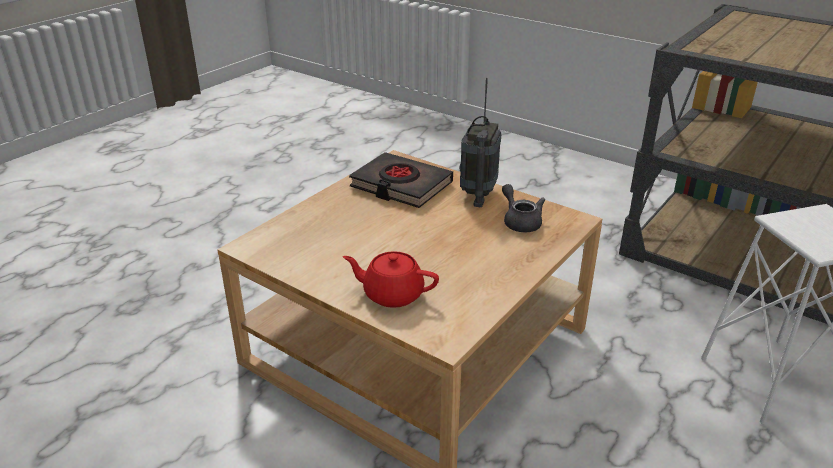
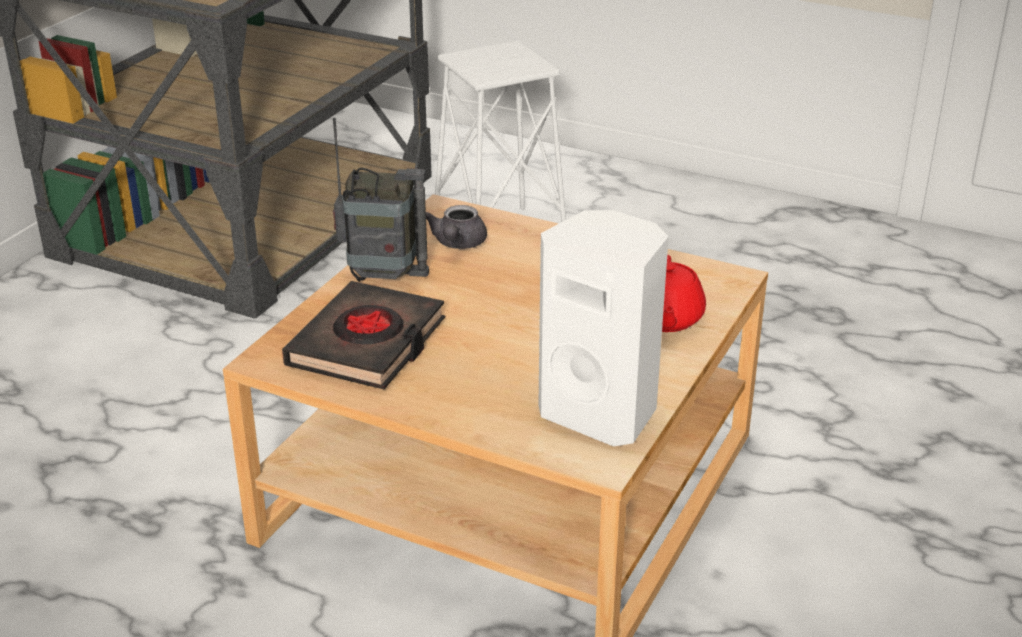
camera: 100 degrees left, 0 degrees up
grey teapot [502,184,545,232] -> grey teapot turned 45 degrees counterclockwise [426,205,487,249]
none -> white speaker [538,210,669,446]

